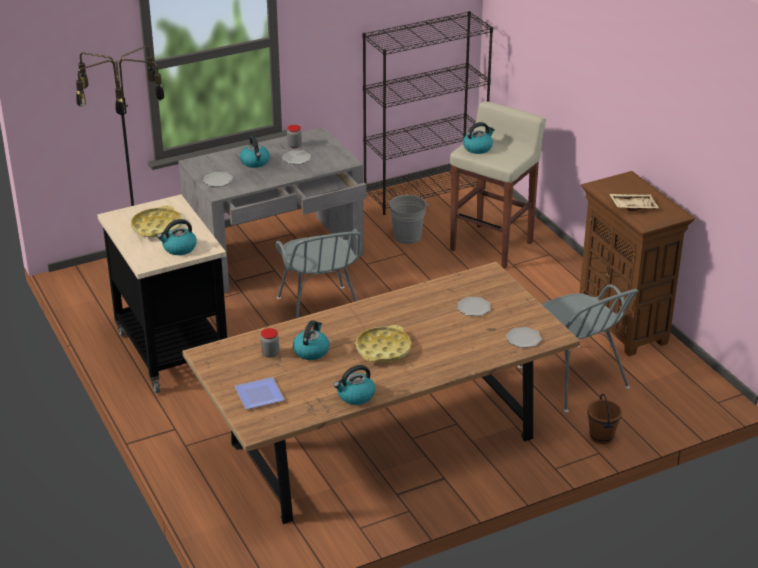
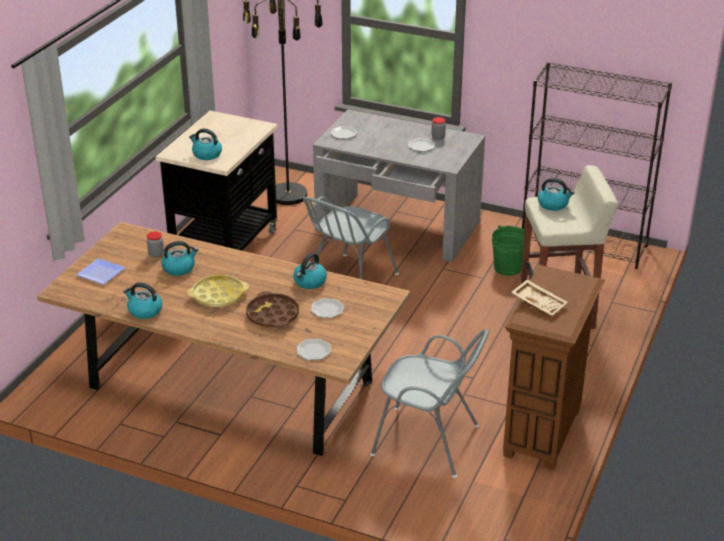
camera: 50 degrees right, 0 degrees up
yellow tray [131,206,182,237] -> none
kettle [240,135,270,168] -> kettle moved to [293,253,327,289]
grey bucket [388,195,429,244] -> green bucket [492,225,524,276]
grey chair [518,285,638,413] -> grey chair turned 90 degrees counterclockwise [370,329,489,478]
brown bucket [587,394,622,444] -> none
none -> brown tray [246,291,299,327]

